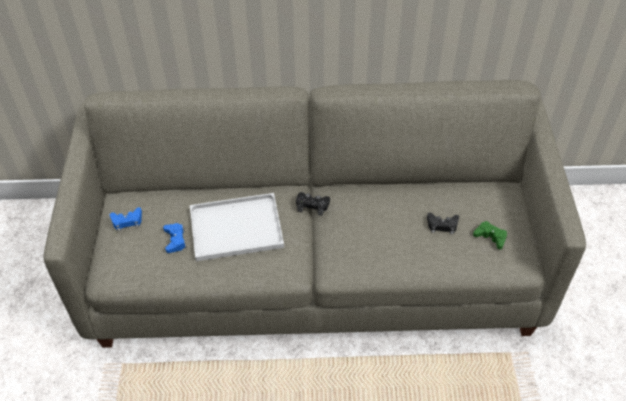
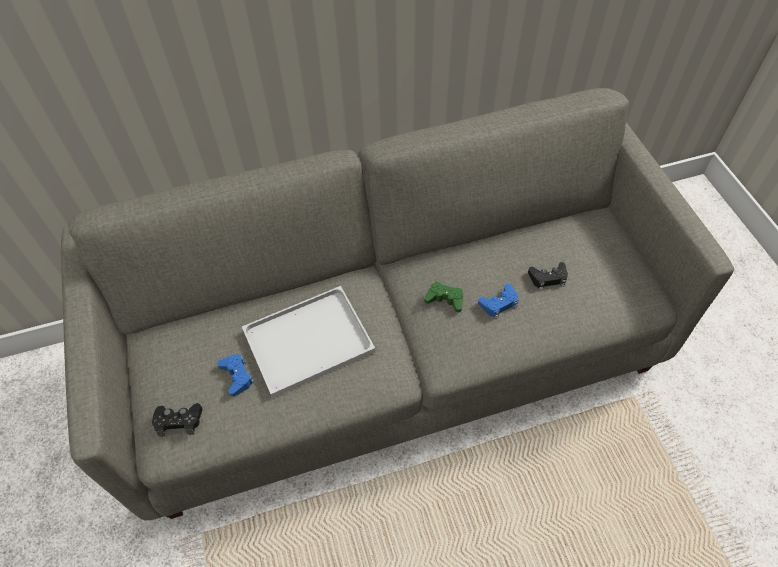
camera: 15 degrees left, 5 degrees up
blue game controller [110,207,142,231] -> blue game controller moved to [478,284,518,319]
black game controller [296,192,330,216] -> black game controller moved to [152,403,203,437]
green game controller [473,221,507,249] -> green game controller moved to [424,282,463,313]

